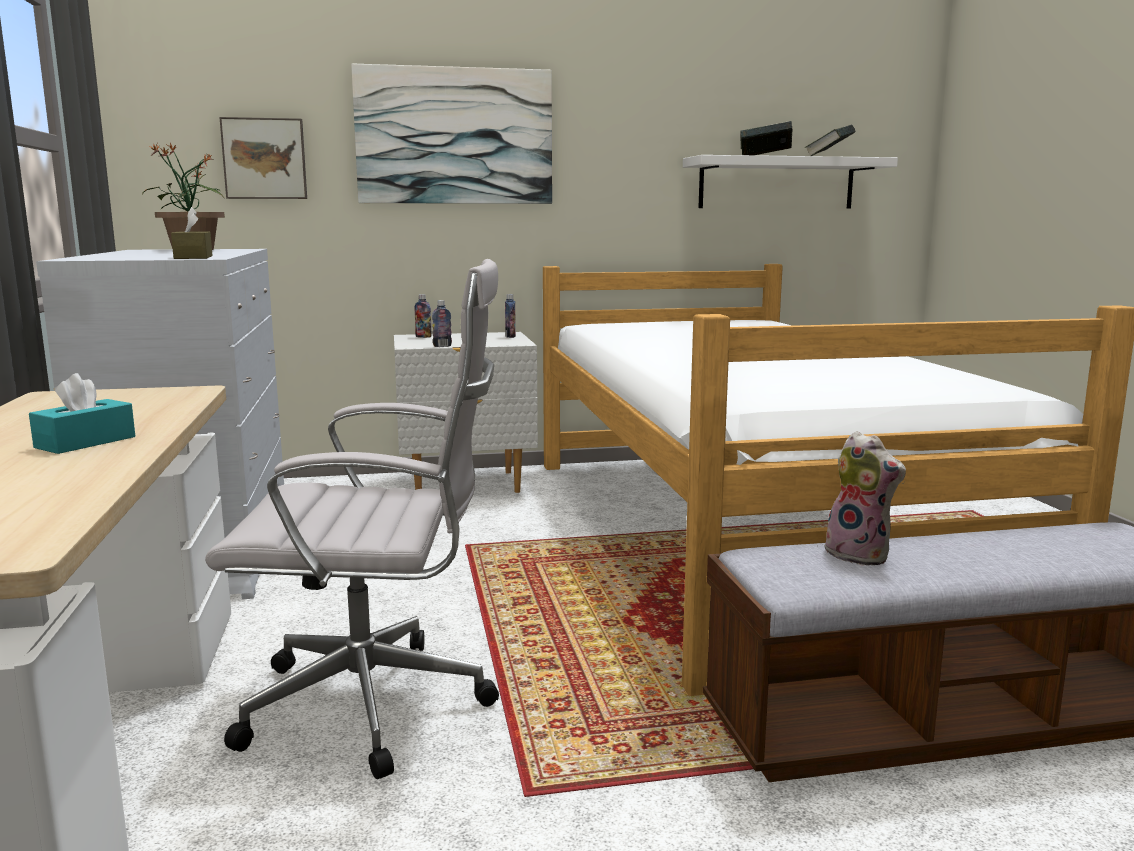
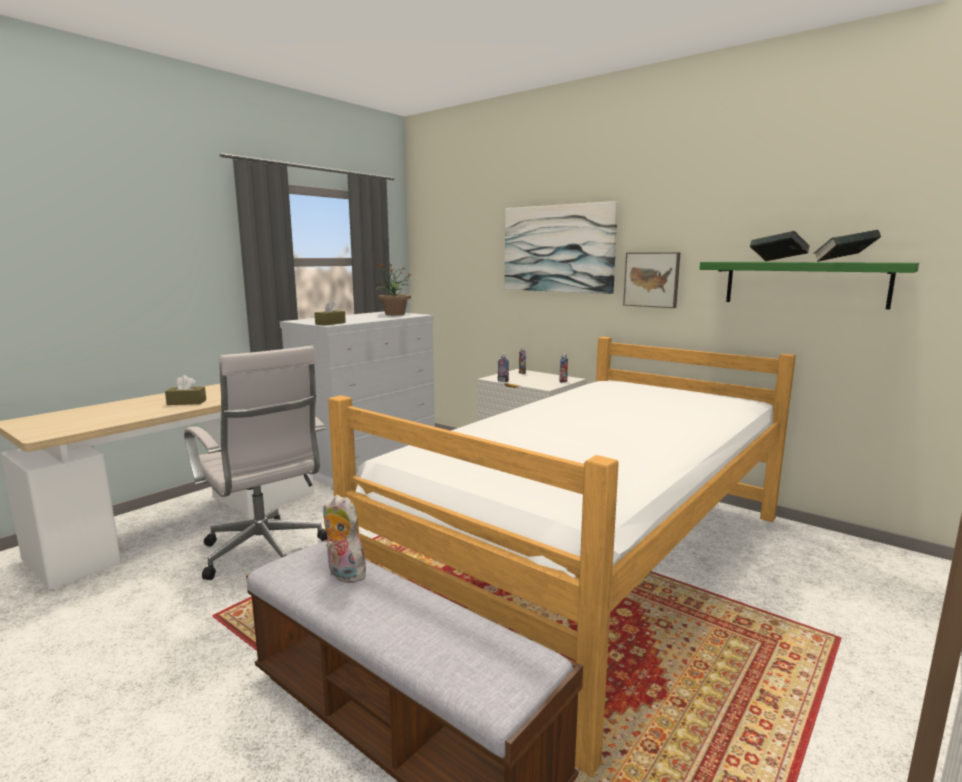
camera: 50 degrees right, 0 degrees up
turquoise tissue box [29,373,135,454] -> brown tissue box [165,375,206,405]
picture [219,117,307,199] -> picture moved to [623,252,681,308]
white shelf [683,155,898,208] -> green shelf [699,262,919,309]
plush toy [825,431,906,566] -> plush toy turned 120 degrees clockwise [323,495,369,583]

